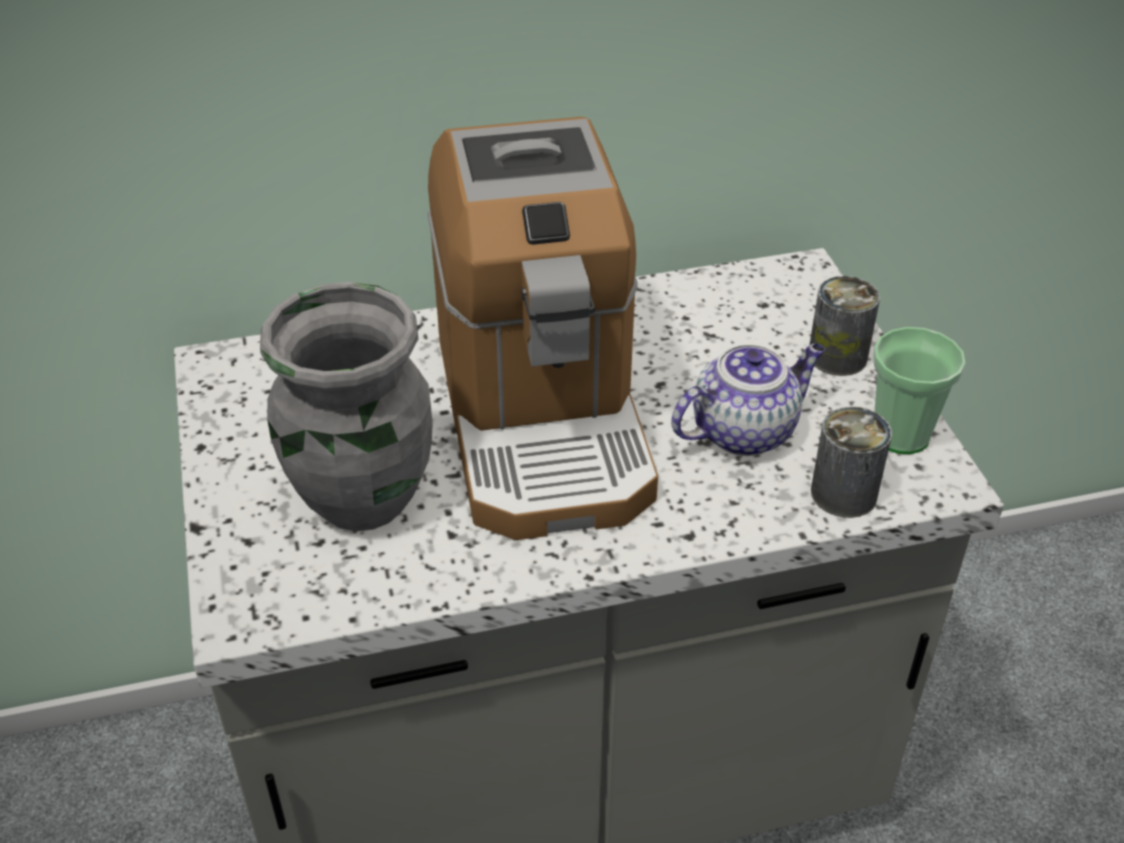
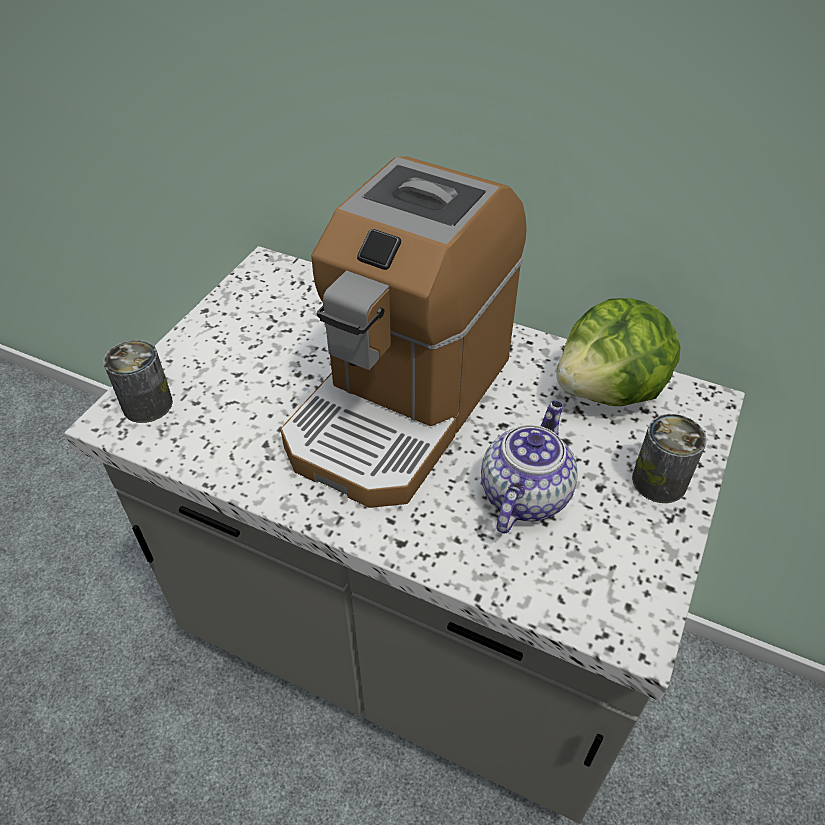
camera: 40 degrees right, 5 degrees up
grey vase [260,282,433,531] -> none
teapot [671,344,825,456] -> teapot turned 75 degrees counterclockwise [481,401,578,533]
can [811,407,892,518] -> can moved to [103,340,173,423]
cup [873,327,965,454] -> none
none -> lettuce [557,298,681,406]

